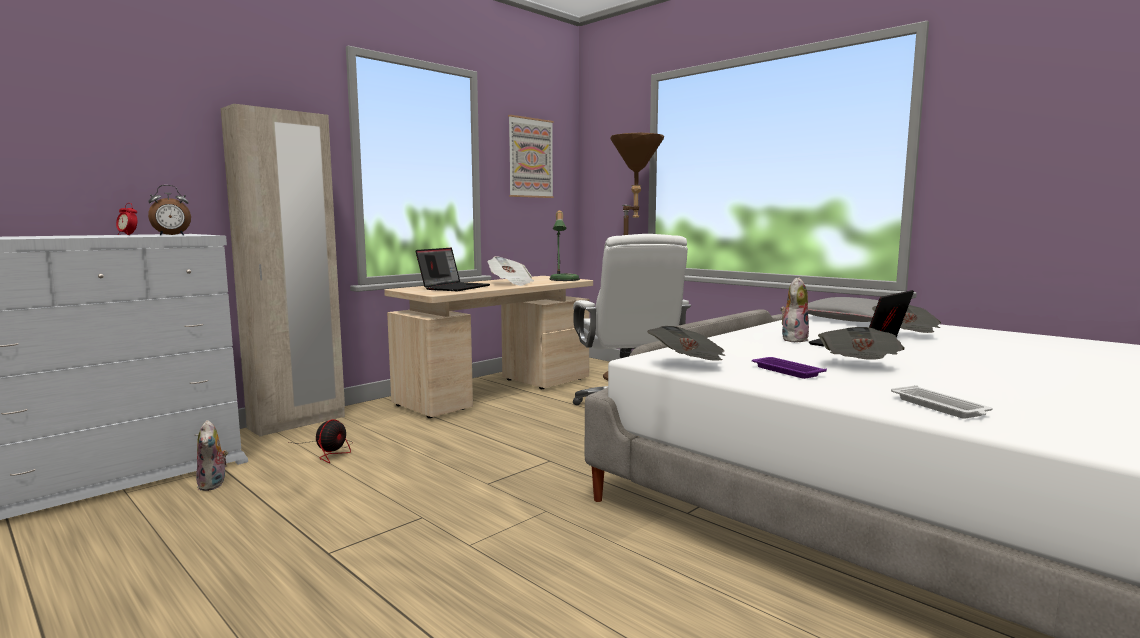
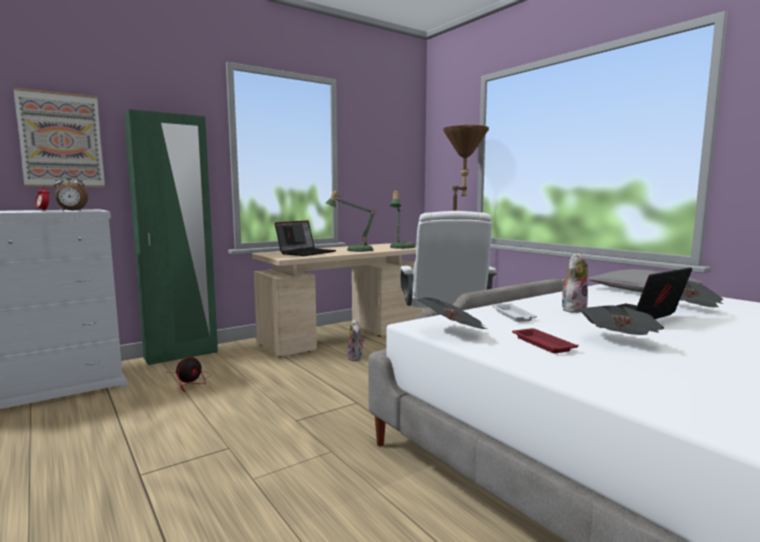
camera: 10 degrees right, 0 degrees up
plush toy [196,420,228,491] -> plush toy moved to [347,319,365,361]
beige wardrobe [221,104,345,437] -> green wardrobe [124,109,218,365]
newspaper [488,256,534,286] -> table lamp [326,190,377,252]
picture [508,115,554,198] -> picture moved to [13,88,105,187]
purple tray [752,357,827,379] -> red tray [512,328,578,353]
white tray [891,385,993,419] -> white tray moved to [492,303,537,322]

